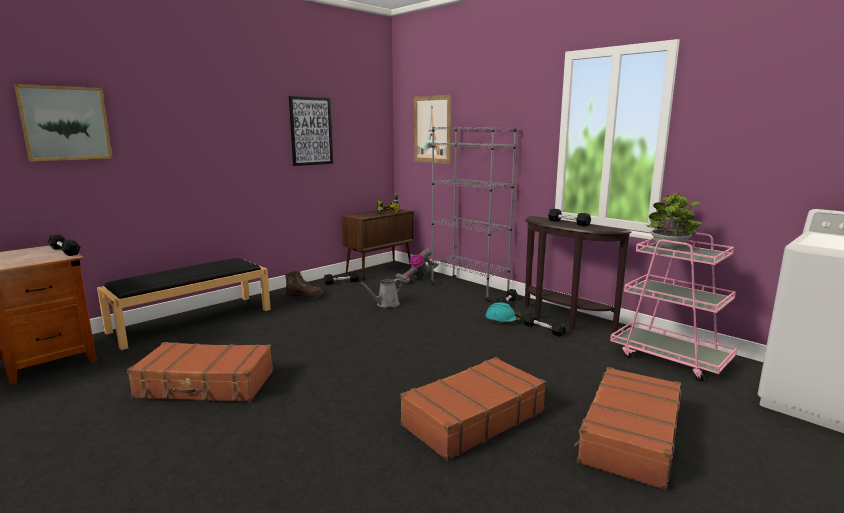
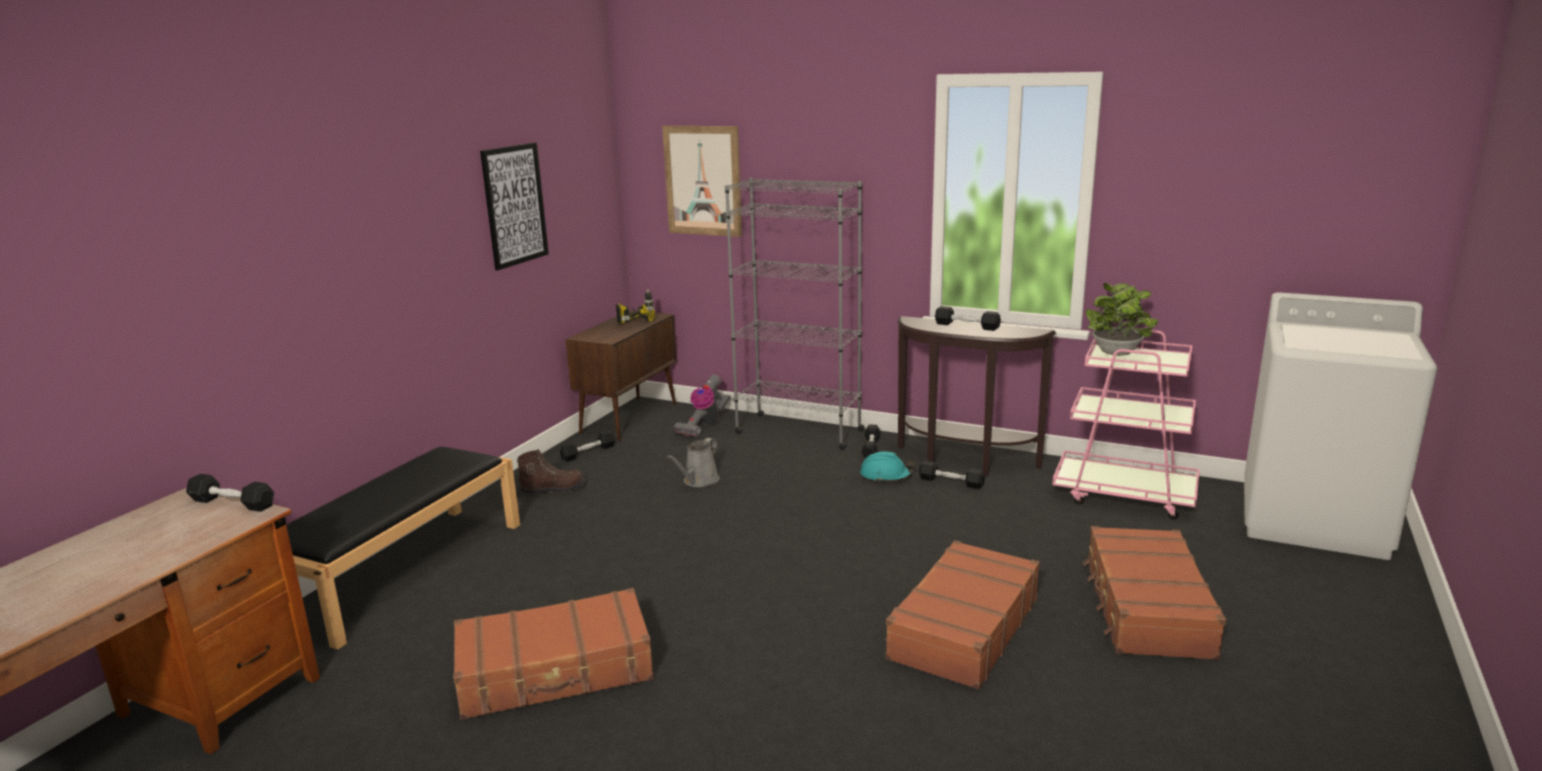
camera: 20 degrees left, 5 degrees up
picture [14,84,113,162] -> none

